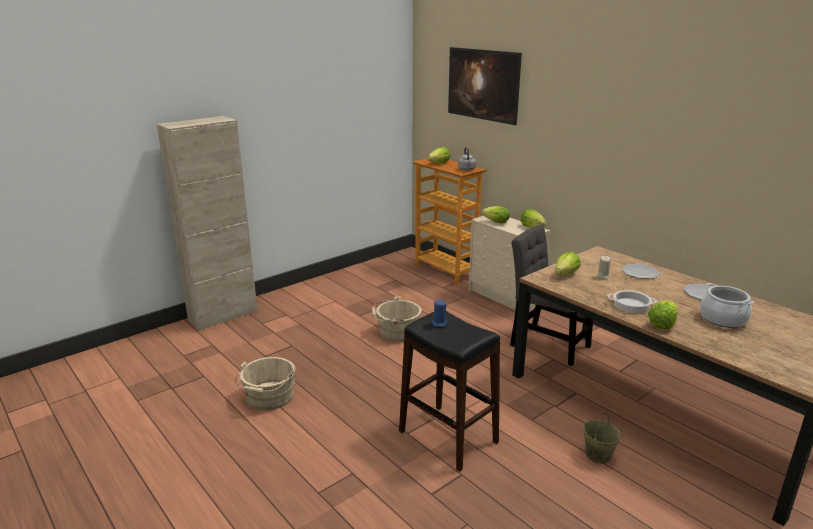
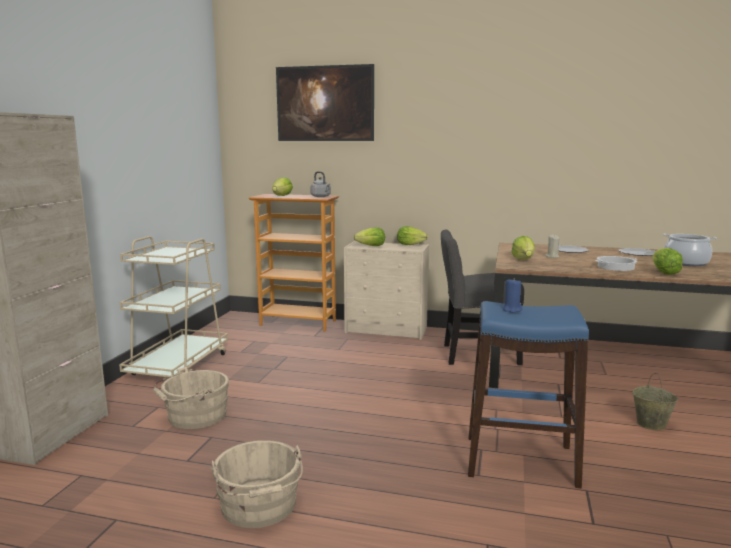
camera: 35 degrees left, 10 degrees down
beige bucket [372,297,422,342] -> beige bucket moved to [153,367,229,429]
black stool [399,311,500,471] -> blue stool [468,301,589,488]
none -> beige cart [119,236,228,377]

